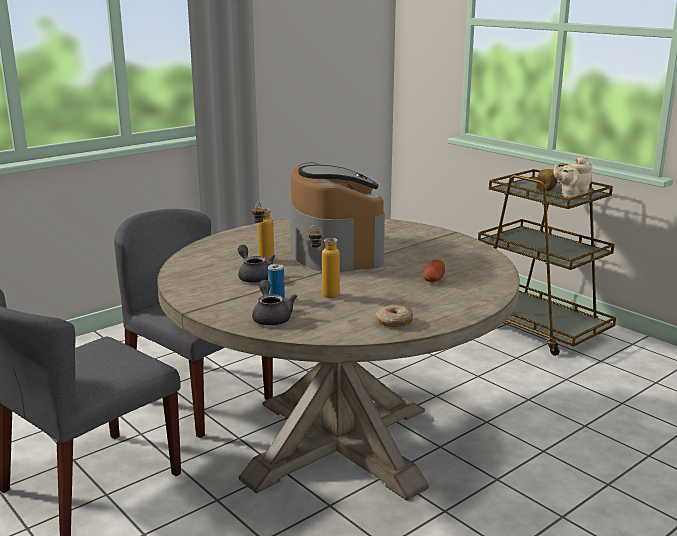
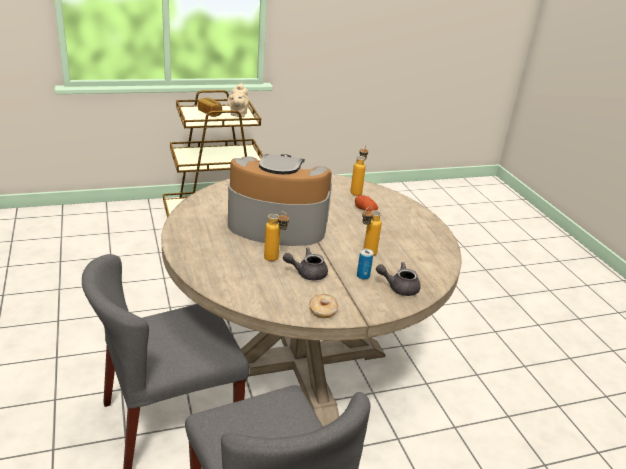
camera: 70 degrees left, 10 degrees up
donut [376,305,413,327] -> donut moved to [309,294,338,318]
none -> bottle [350,145,368,196]

